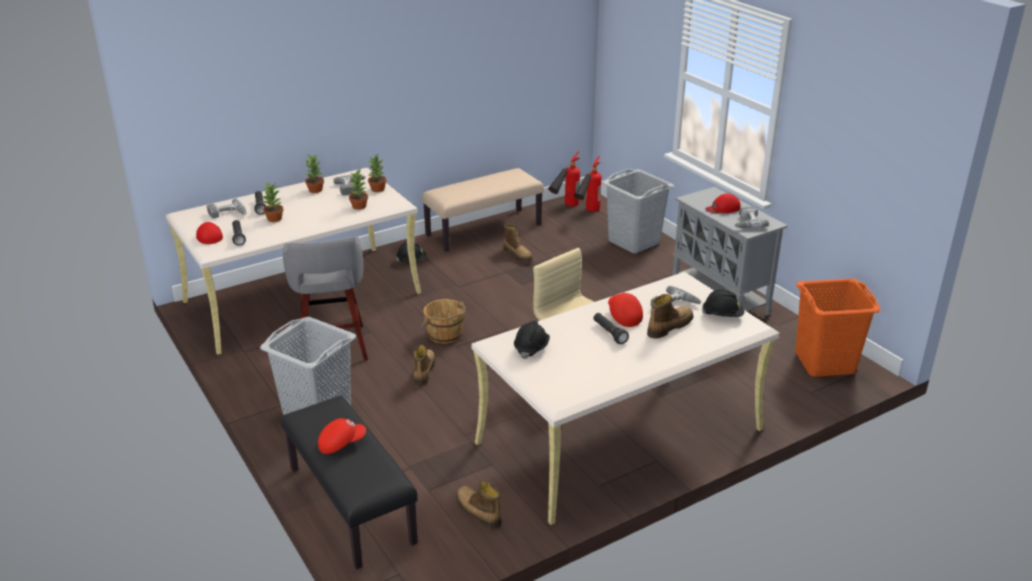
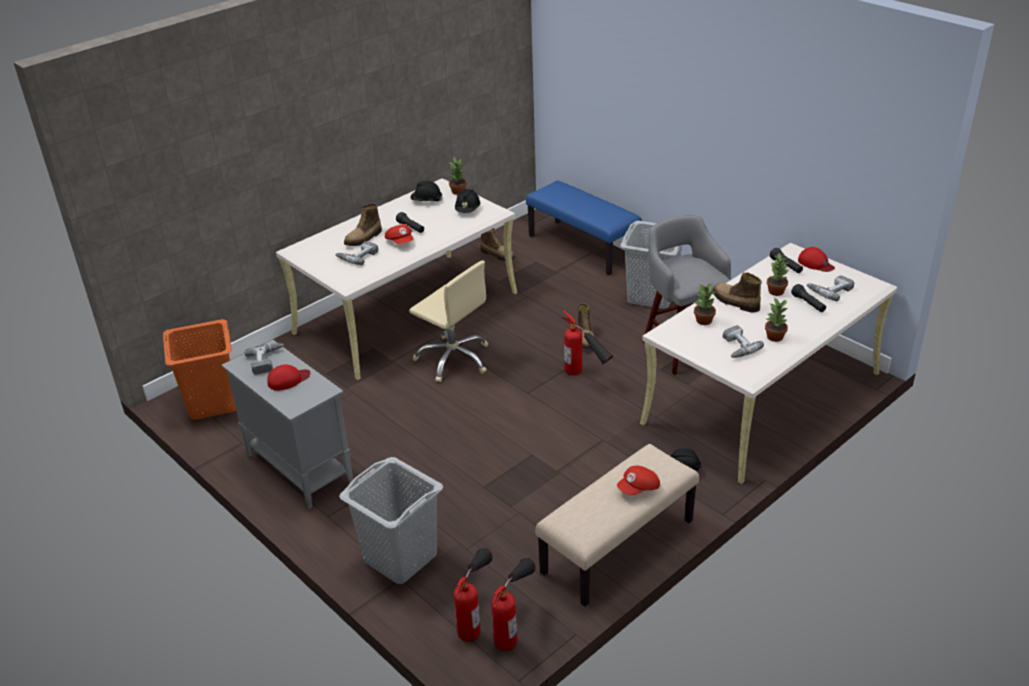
camera: 170 degrees right, 5 degrees up
black bench [281,396,418,570] -> blue bench [526,180,642,275]
red cap [318,418,366,454] -> red cap moved to [617,465,660,495]
potted plant [368,154,387,192] -> potted plant moved to [449,157,467,195]
brown bucket [421,299,467,344] -> fire extinguisher [561,310,613,375]
boot [503,224,533,262] -> boot moved to [713,272,762,313]
black hard hat [702,290,744,317] -> black hard hat moved to [411,181,443,201]

